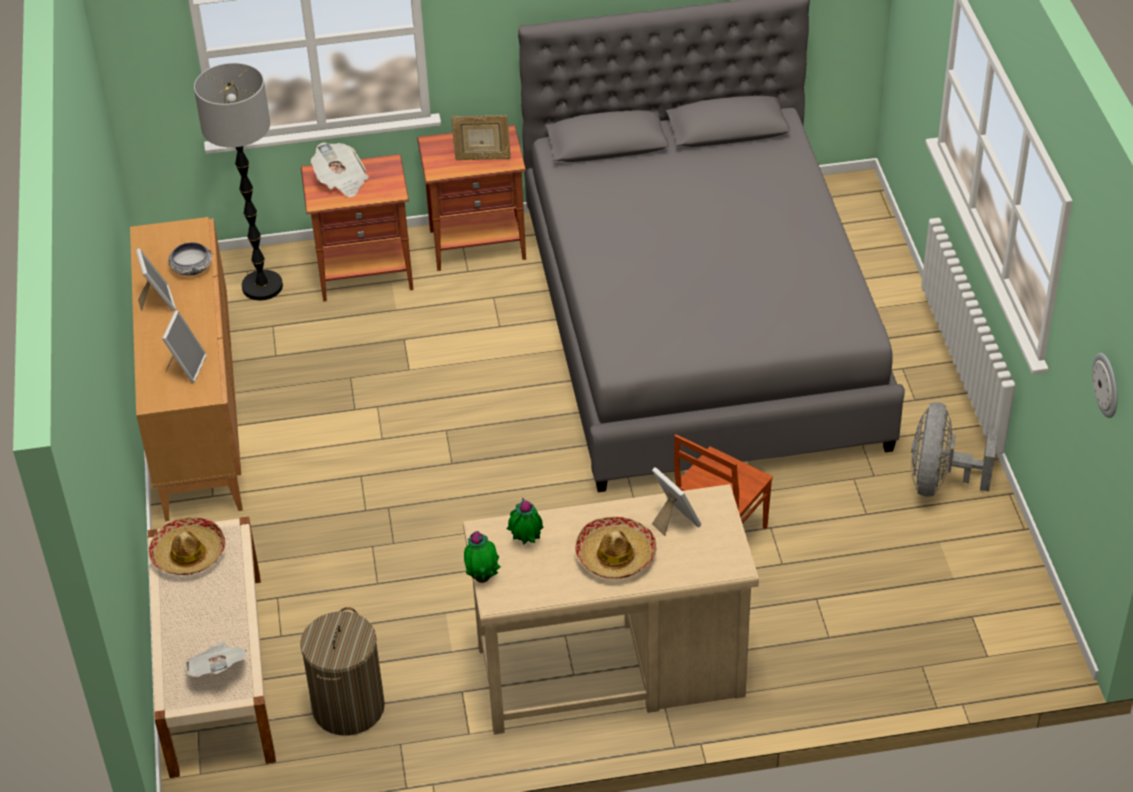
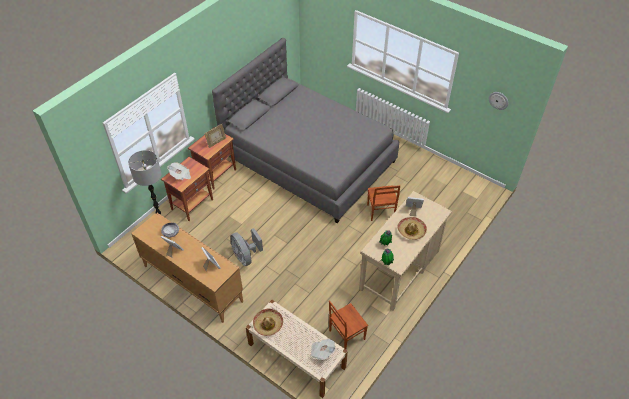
camera: 45 degrees left, 5 degrees up
laundry basket [300,607,385,736] -> brown chair [329,300,368,349]
grey fan [911,402,997,497] -> grey fan moved to [230,228,263,266]

